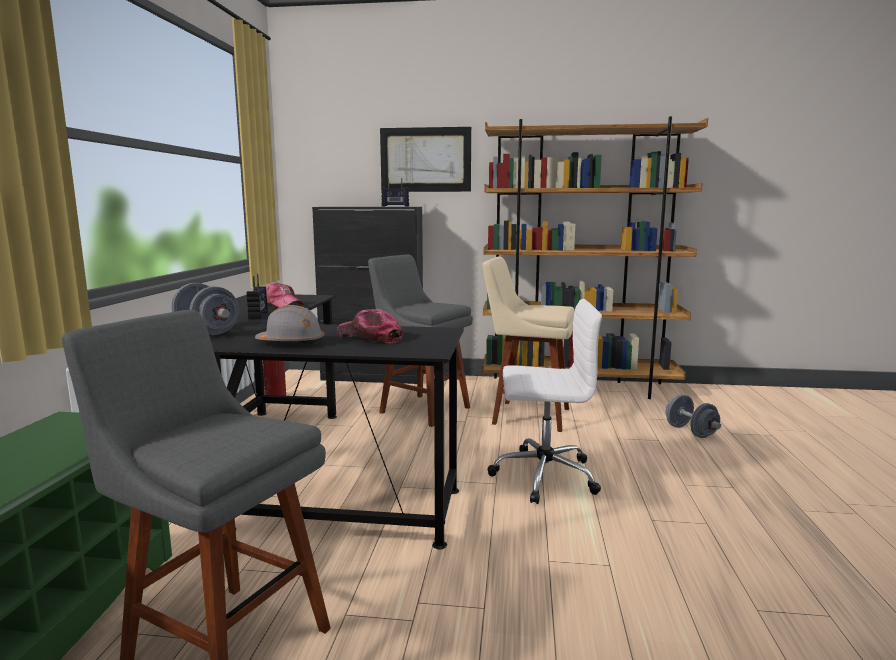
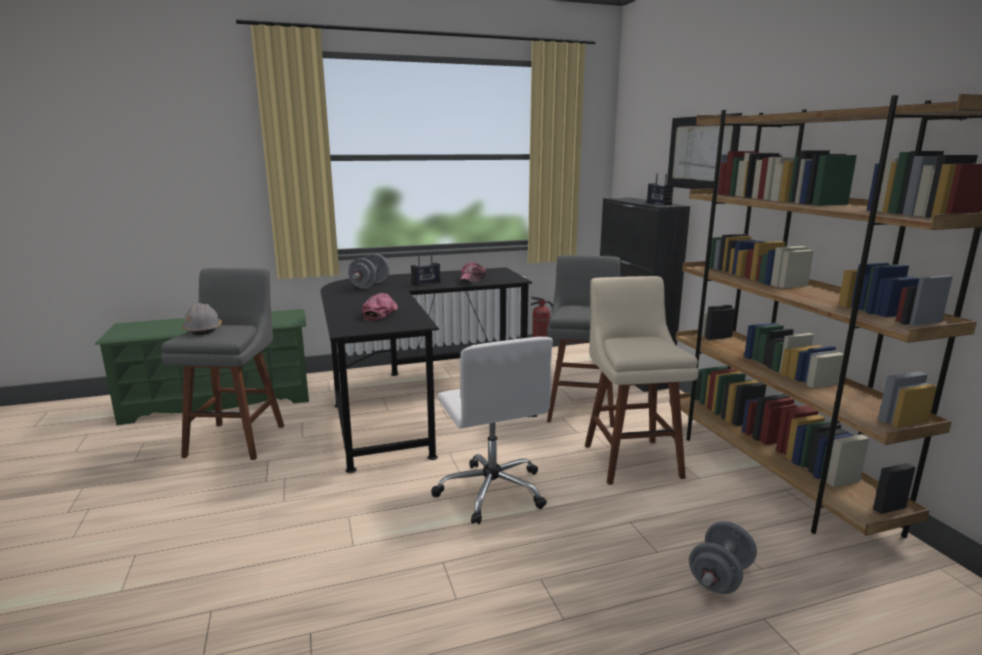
camera: 65 degrees right, 5 degrees up
grey hard hat [255,305,325,345] -> grey hard hat moved to [182,303,222,335]

